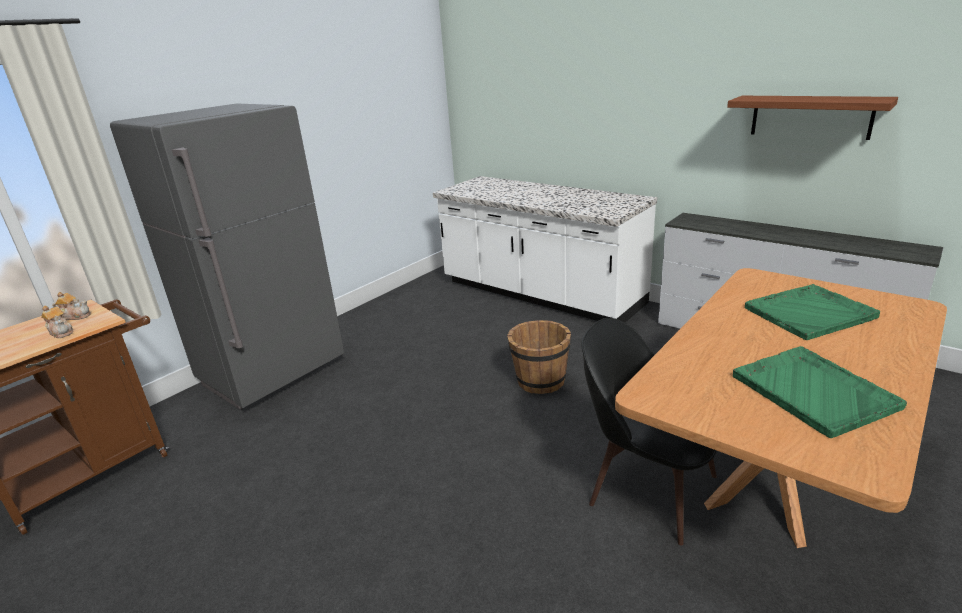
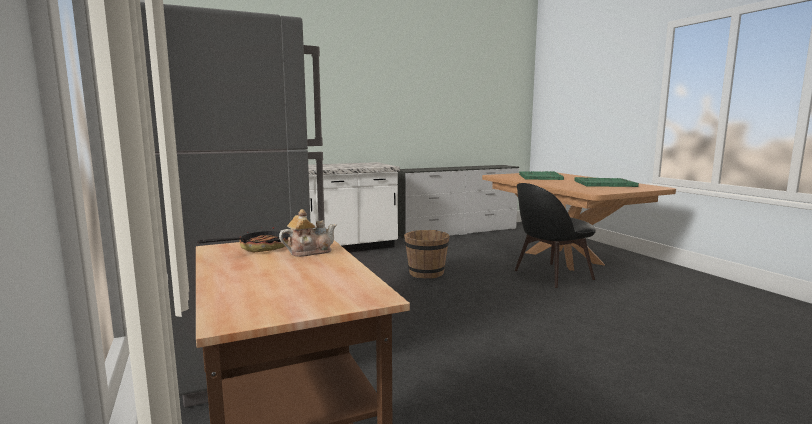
camera: 65 degrees left, 15 degrees down
teapot [52,292,91,320] -> frying pan [197,227,289,252]
shelf [727,96,898,140] -> none

